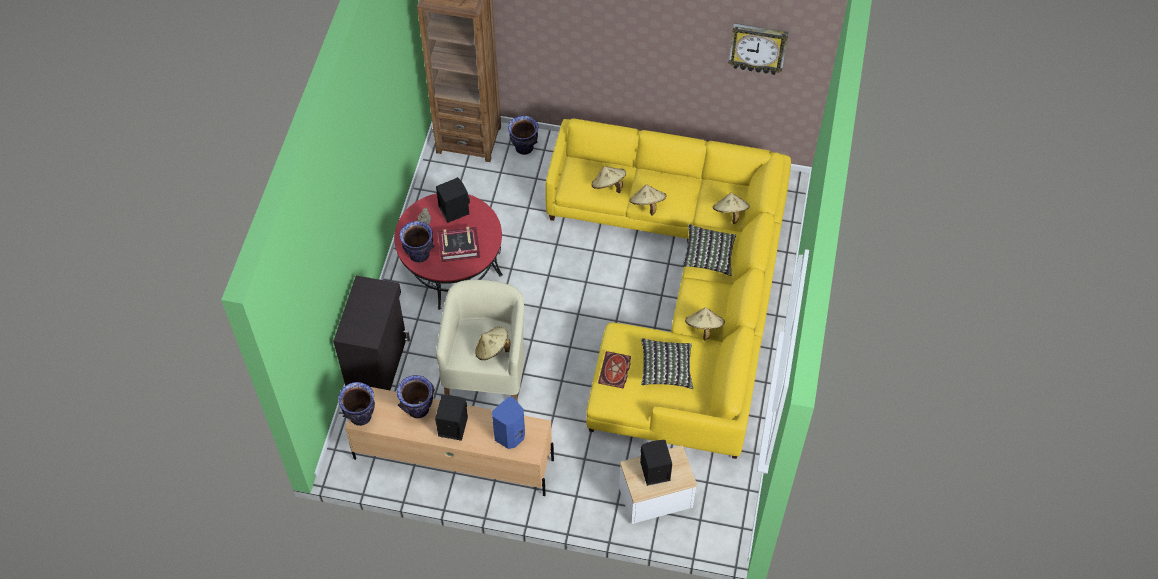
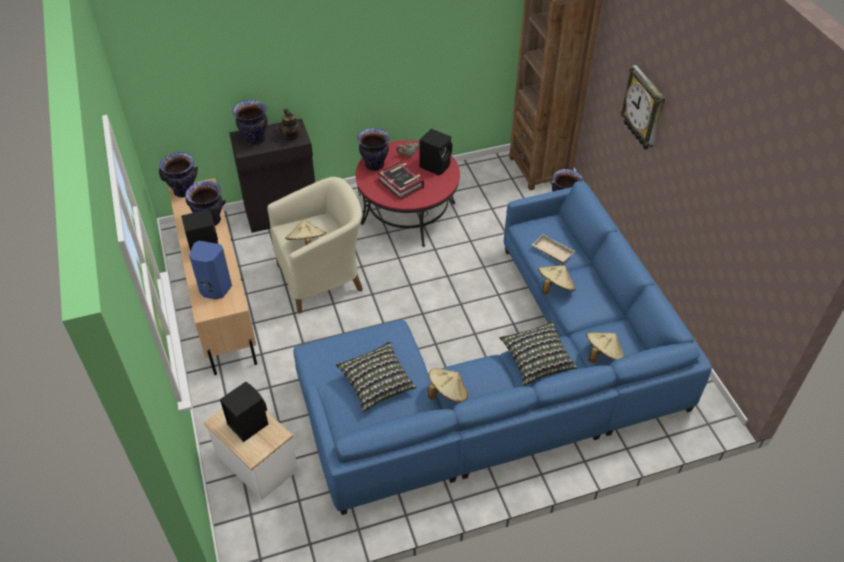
camera: 60 degrees right, 10 degrees down
yellow sofa [545,119,791,459] -> blue sofa [293,181,712,515]
beige hat [592,166,626,193] -> beige tray [532,234,575,263]
book [598,351,631,389] -> none
wall clock [728,23,789,75] -> wall clock moved to [620,65,665,149]
none -> vase [232,100,268,145]
none -> teapot [279,108,302,141]

